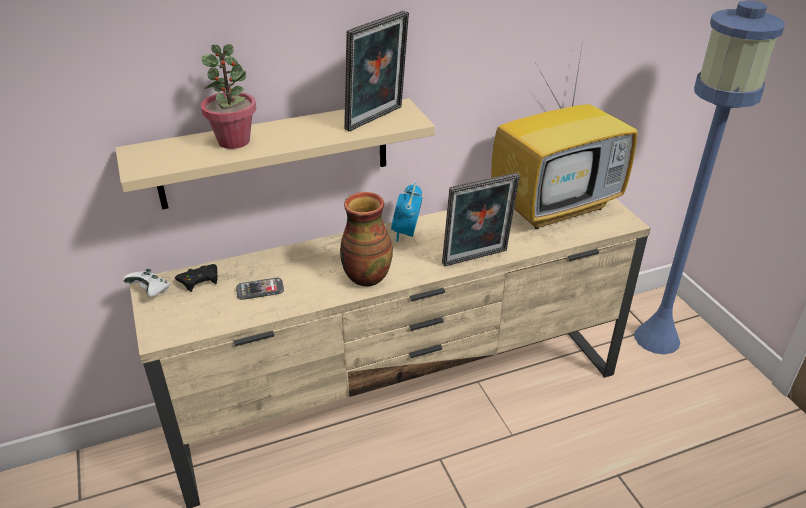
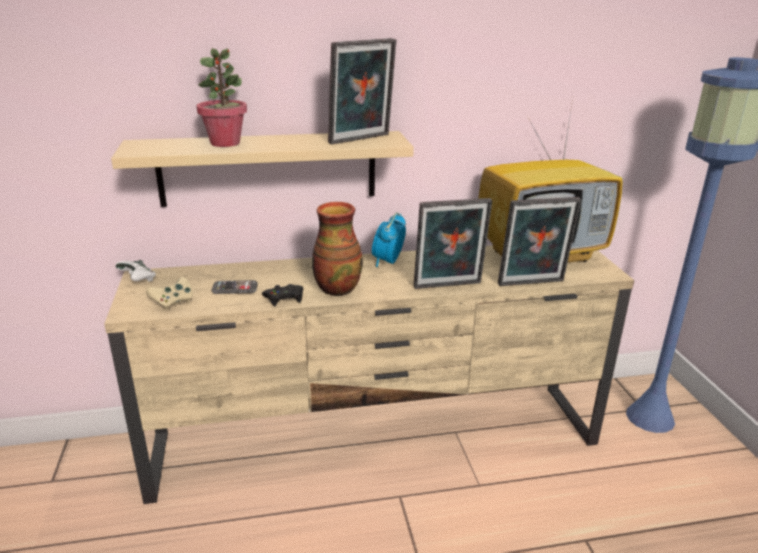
camera: 10 degrees right, 10 degrees down
black game controller [175,264,218,292] -> black game controller moved to [262,284,303,306]
none -> beige game controller [146,277,193,310]
none -> picture frame [498,197,581,286]

